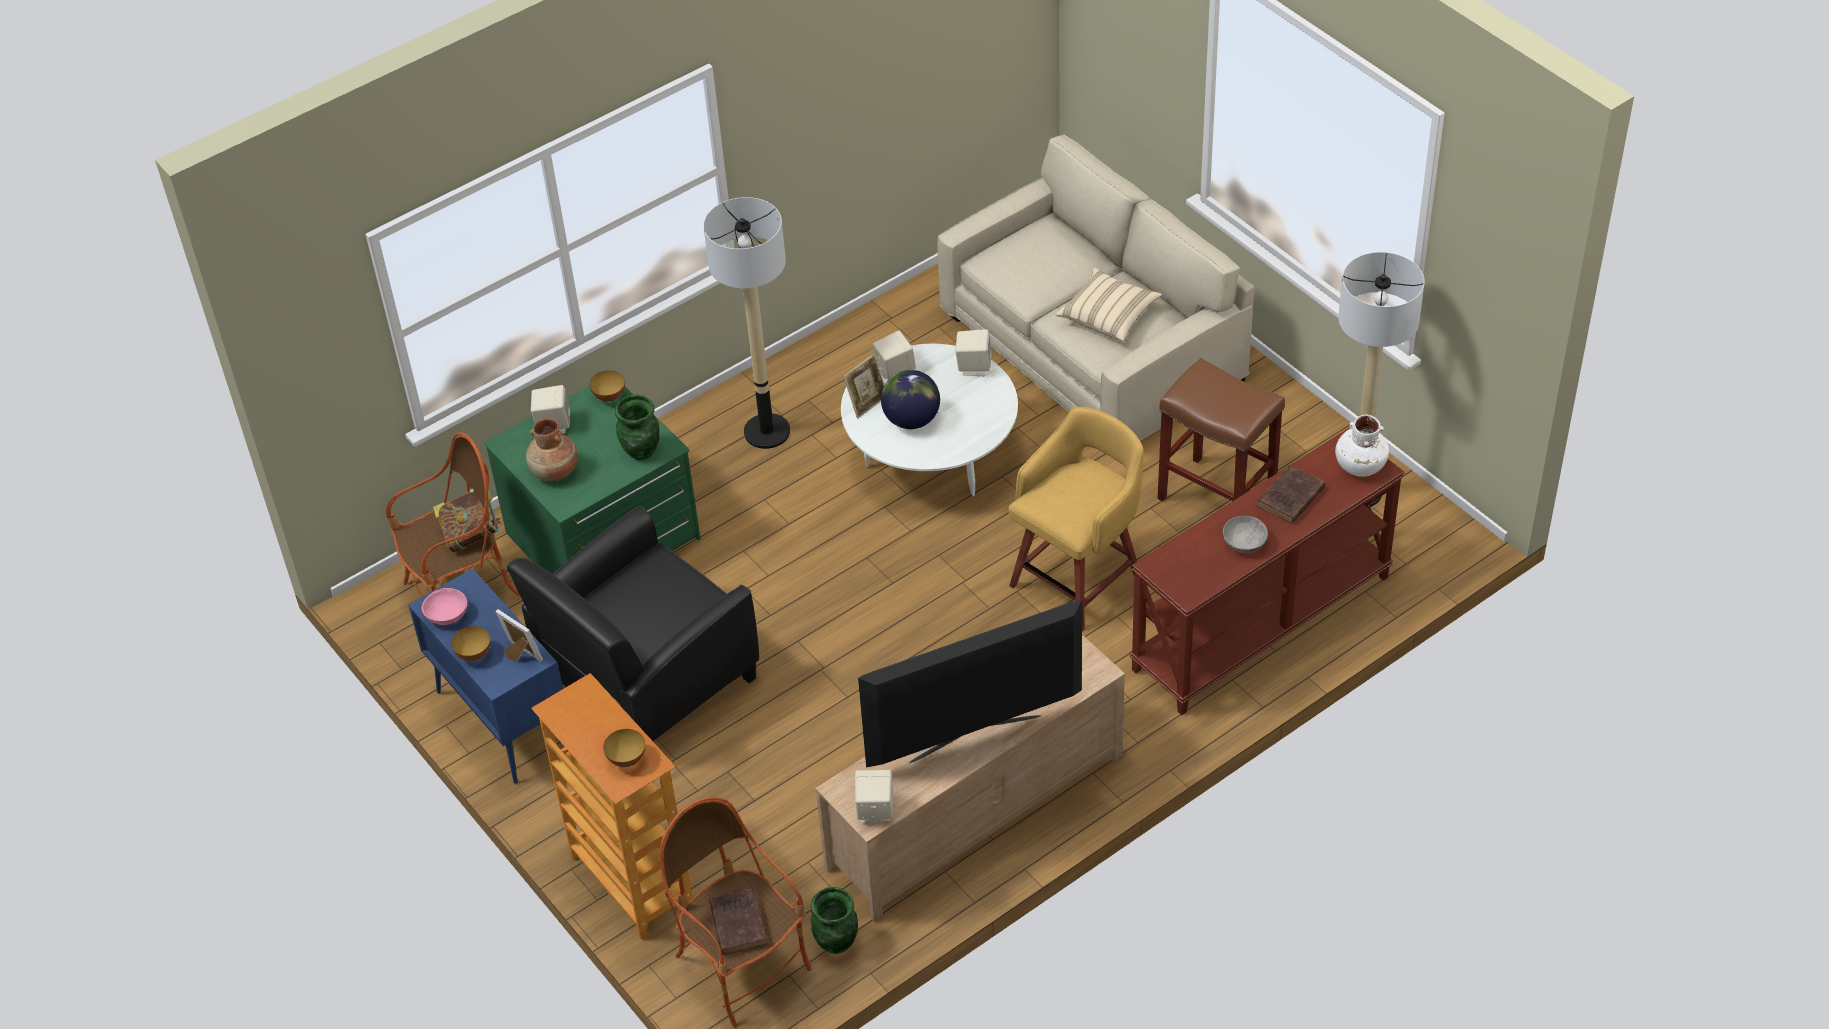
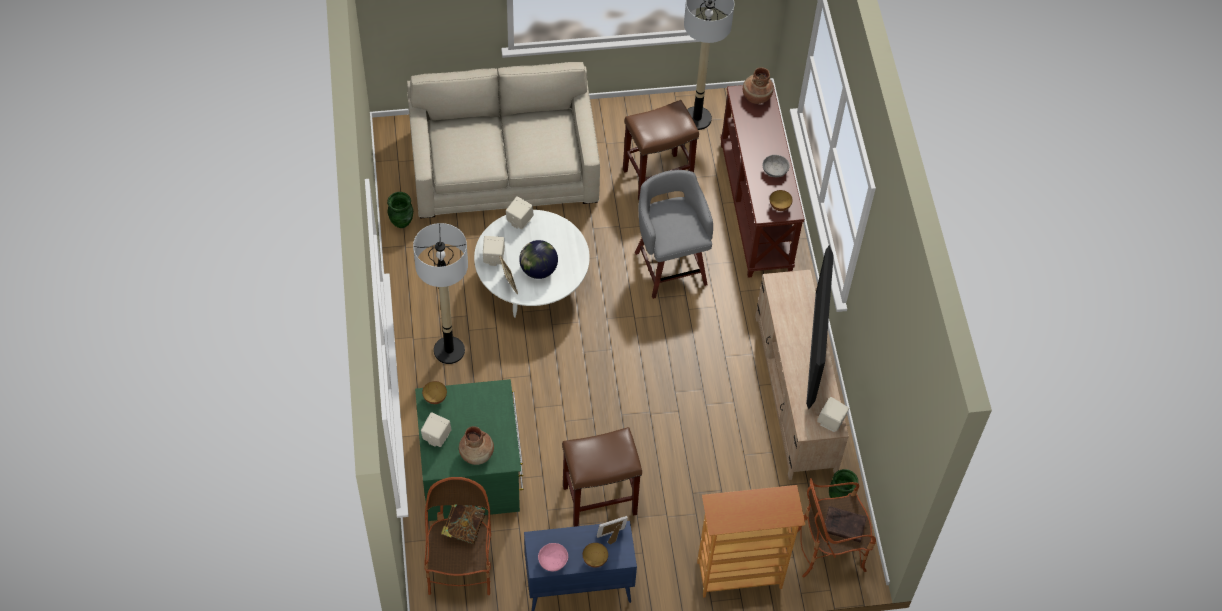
camera: 65 degrees left, 10 degrees up
black armchair [507,506,759,741] -> brown stool [562,427,642,527]
bowl [603,729,646,767] -> bowl moved to [770,190,793,211]
green vase [615,395,659,460] -> green vase moved to [387,192,413,228]
yellow stool [1009,407,1144,631] -> grey stool [635,170,713,299]
beige pillow [1056,268,1162,342] -> none
brown book [1257,465,1325,524] -> none
white vase [1335,415,1389,477] -> brown vase [743,68,774,104]

